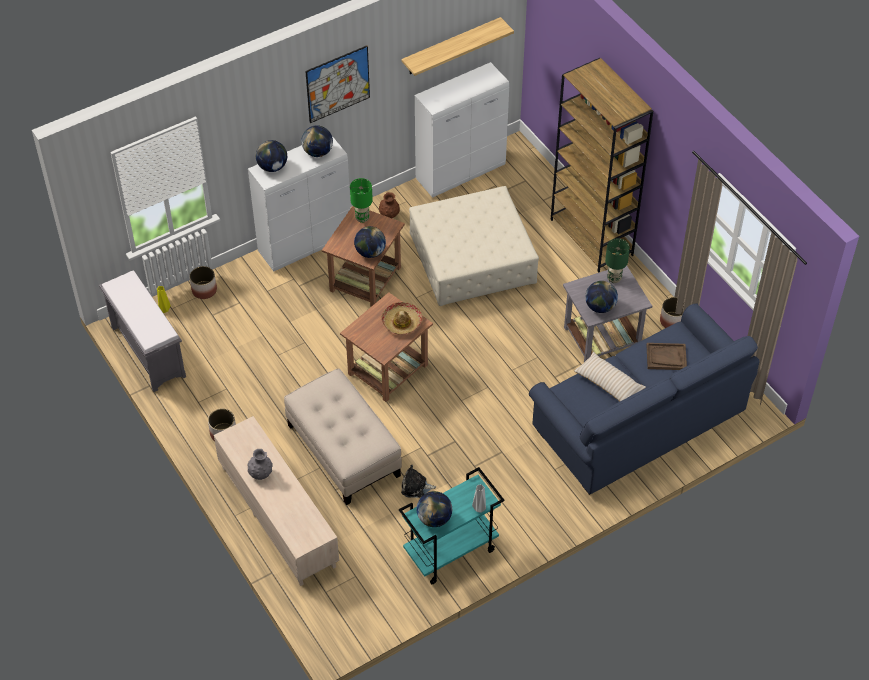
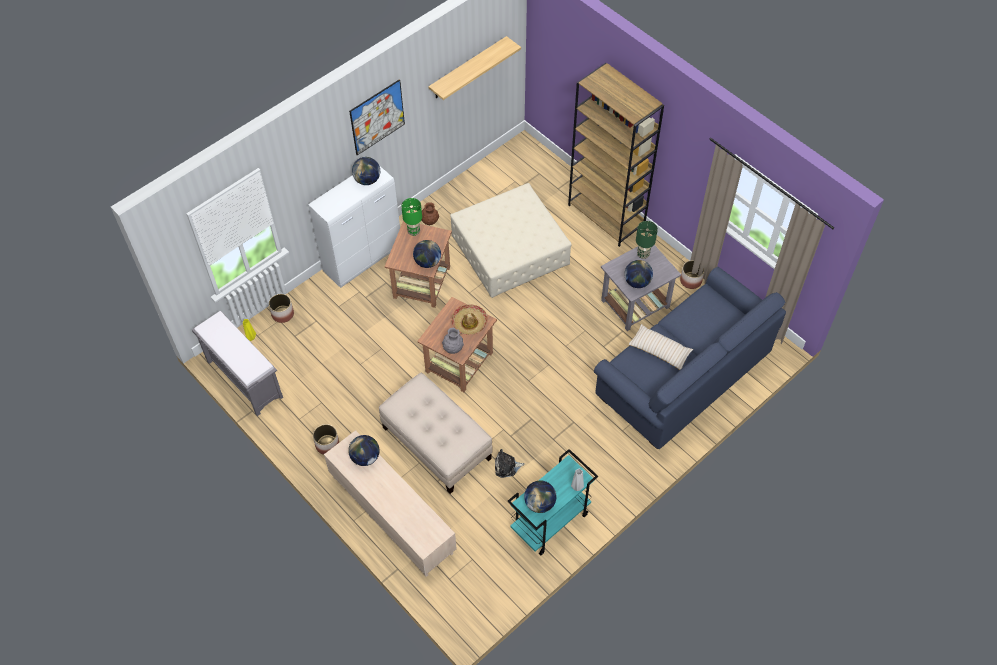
camera: 10 degrees left, 5 degrees up
grey vase [247,449,273,480] -> grey vase moved to [442,327,464,354]
globe [256,140,287,172] -> globe moved to [348,435,380,466]
white cabinet [415,62,509,198] -> none
brown tray [646,343,687,370] -> none

